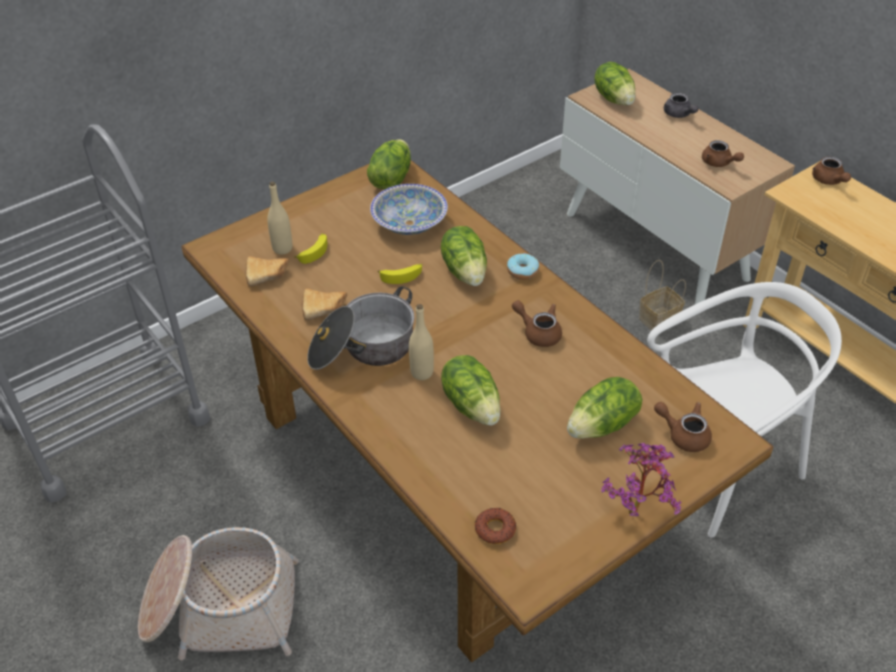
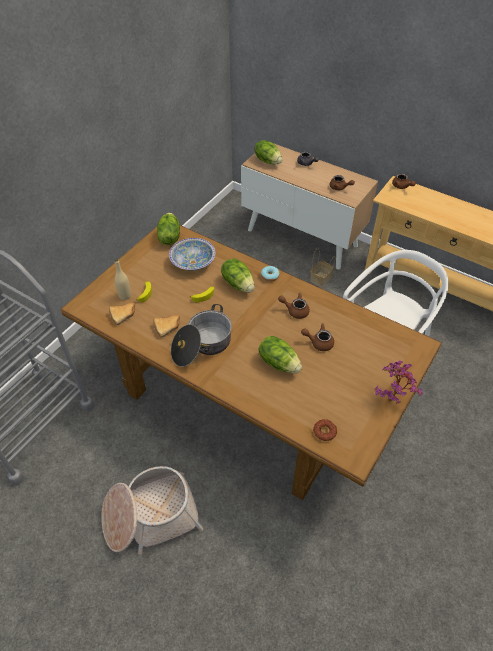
camera: 20 degrees left, 5 degrees up
beige bottle [409,304,434,380] -> none
lettuce [567,377,642,439] -> none
brown teapot [654,402,712,452] -> brown teapot moved to [301,323,334,351]

